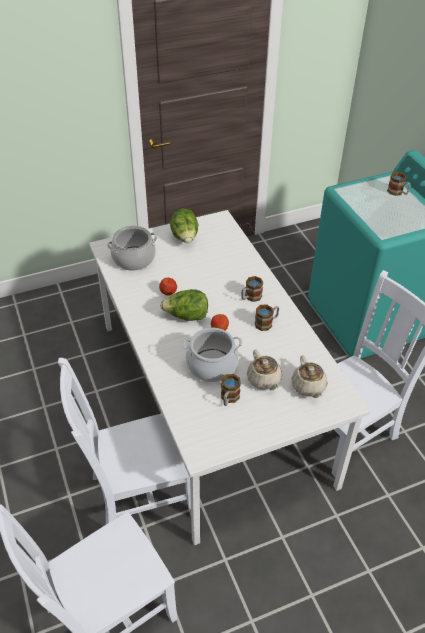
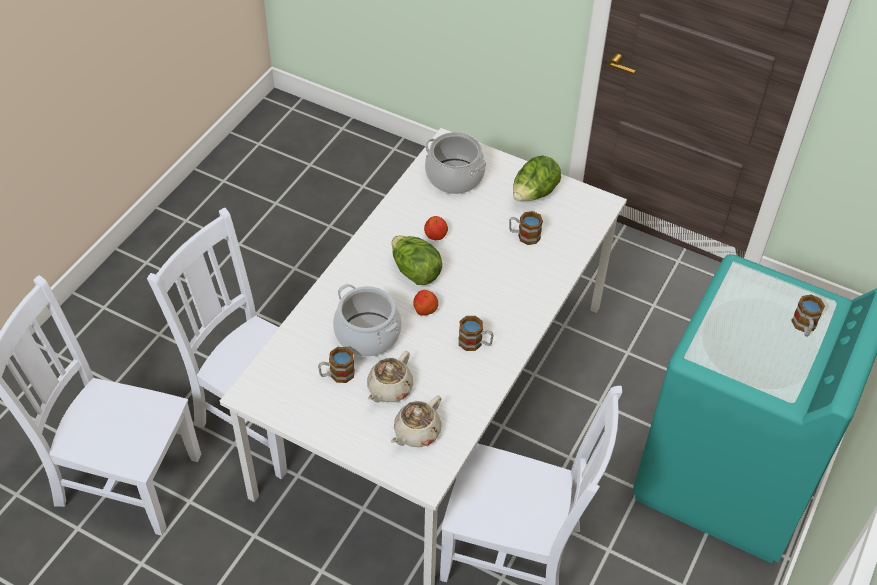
camera: 50 degrees right, 5 degrees up
mug [241,276,263,302] -> mug moved to [509,211,543,245]

